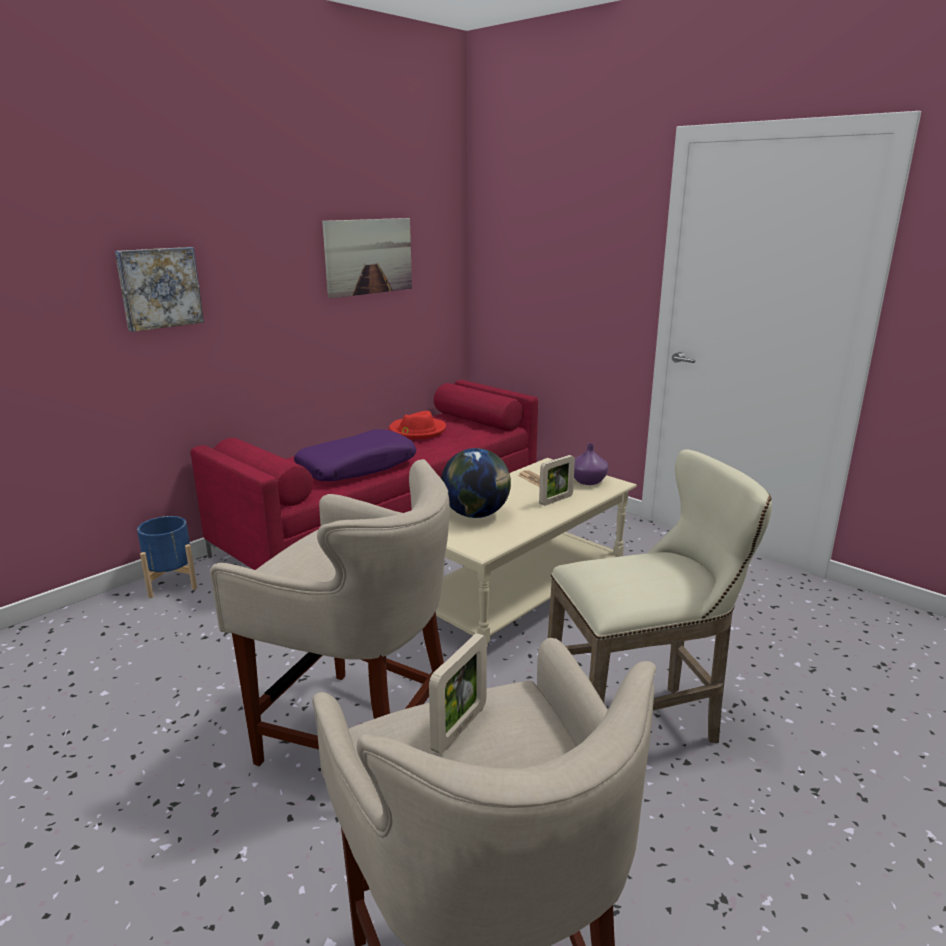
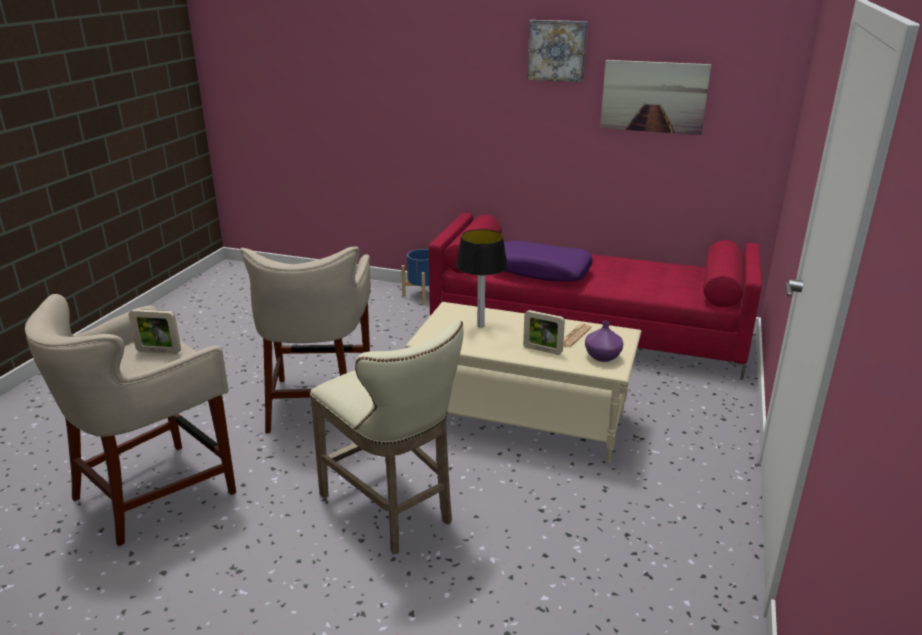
camera: 65 degrees right, 5 degrees up
picture [115,247,204,332] -> picture moved to [527,20,587,83]
red hat [389,411,446,439] -> none
globe [441,448,511,518] -> table lamp [456,229,508,328]

